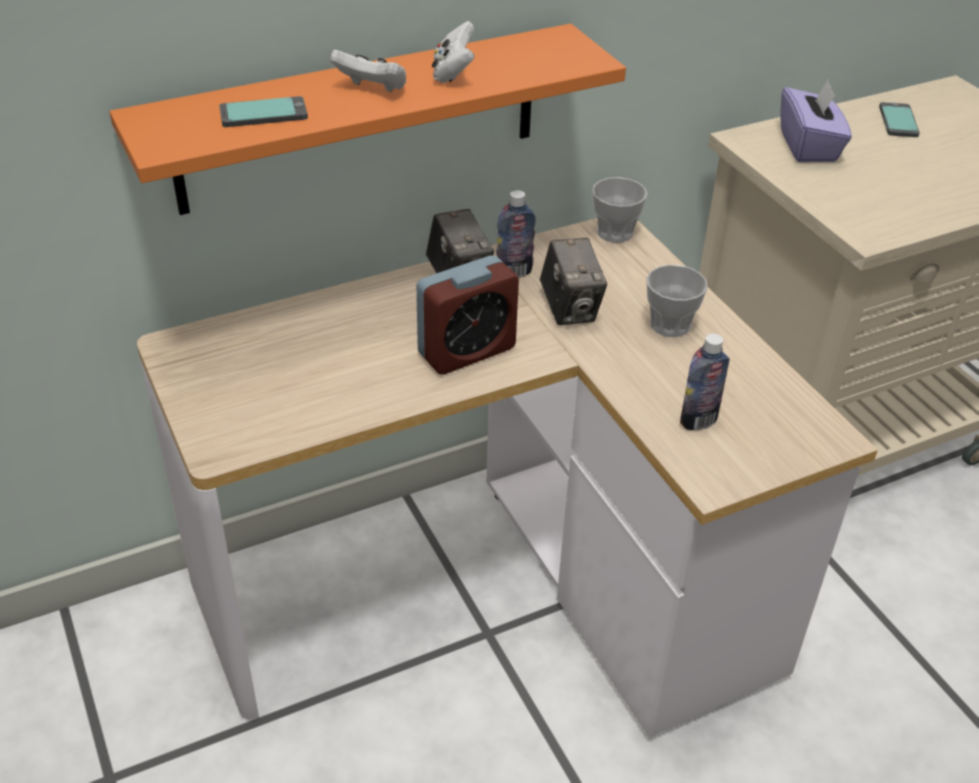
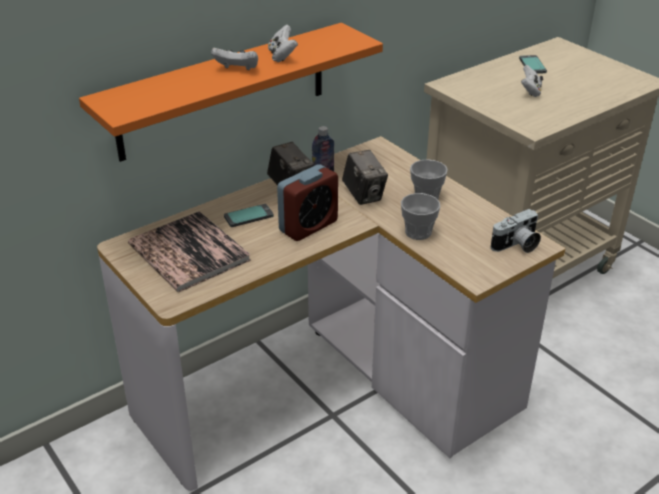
camera: 10 degrees left, 5 degrees down
phone [219,96,308,127] -> phone moved to [224,204,274,227]
cup [592,177,647,243] -> cup moved to [401,193,440,240]
bottle [680,334,730,430] -> none
purple tissue box [780,80,852,162] -> none
none -> book [128,211,251,292]
none -> camera [490,209,541,253]
none -> white game controller [521,65,543,97]

